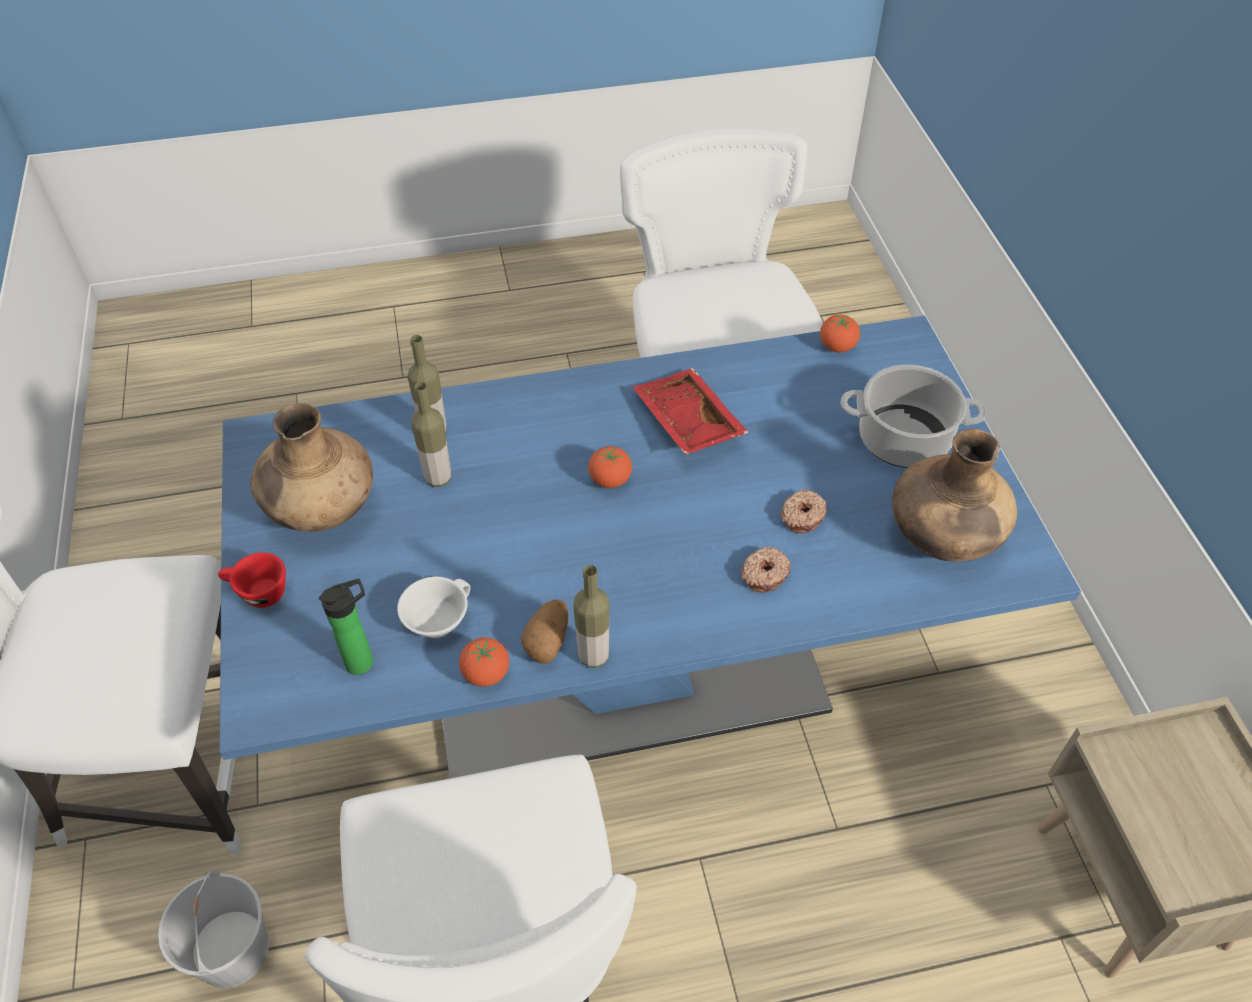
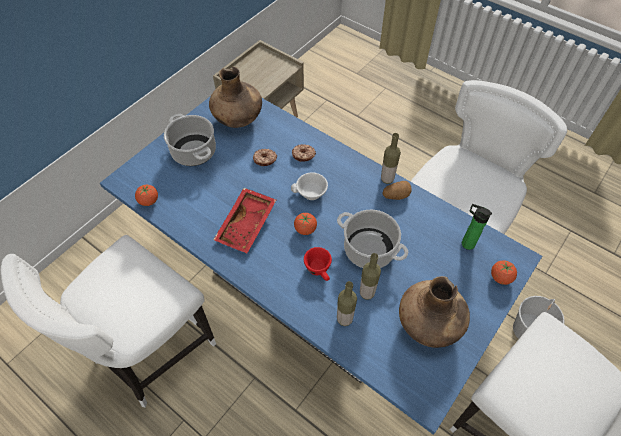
camera: 130 degrees left, 5 degrees up
red cup [218,552,286,608] -> red cup moved to [304,247,332,281]
white cup [397,577,471,638] -> white cup moved to [291,172,328,200]
tomato [459,637,509,687] -> tomato moved to [491,261,517,285]
none -> cooking pot [337,210,408,268]

